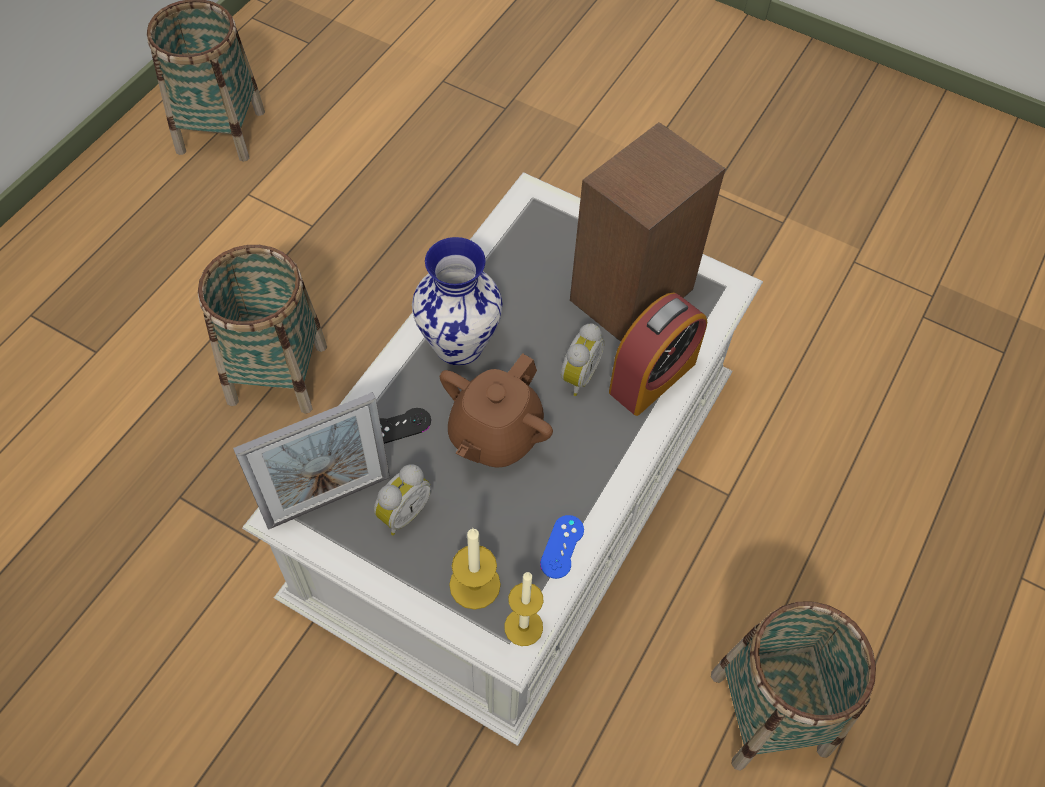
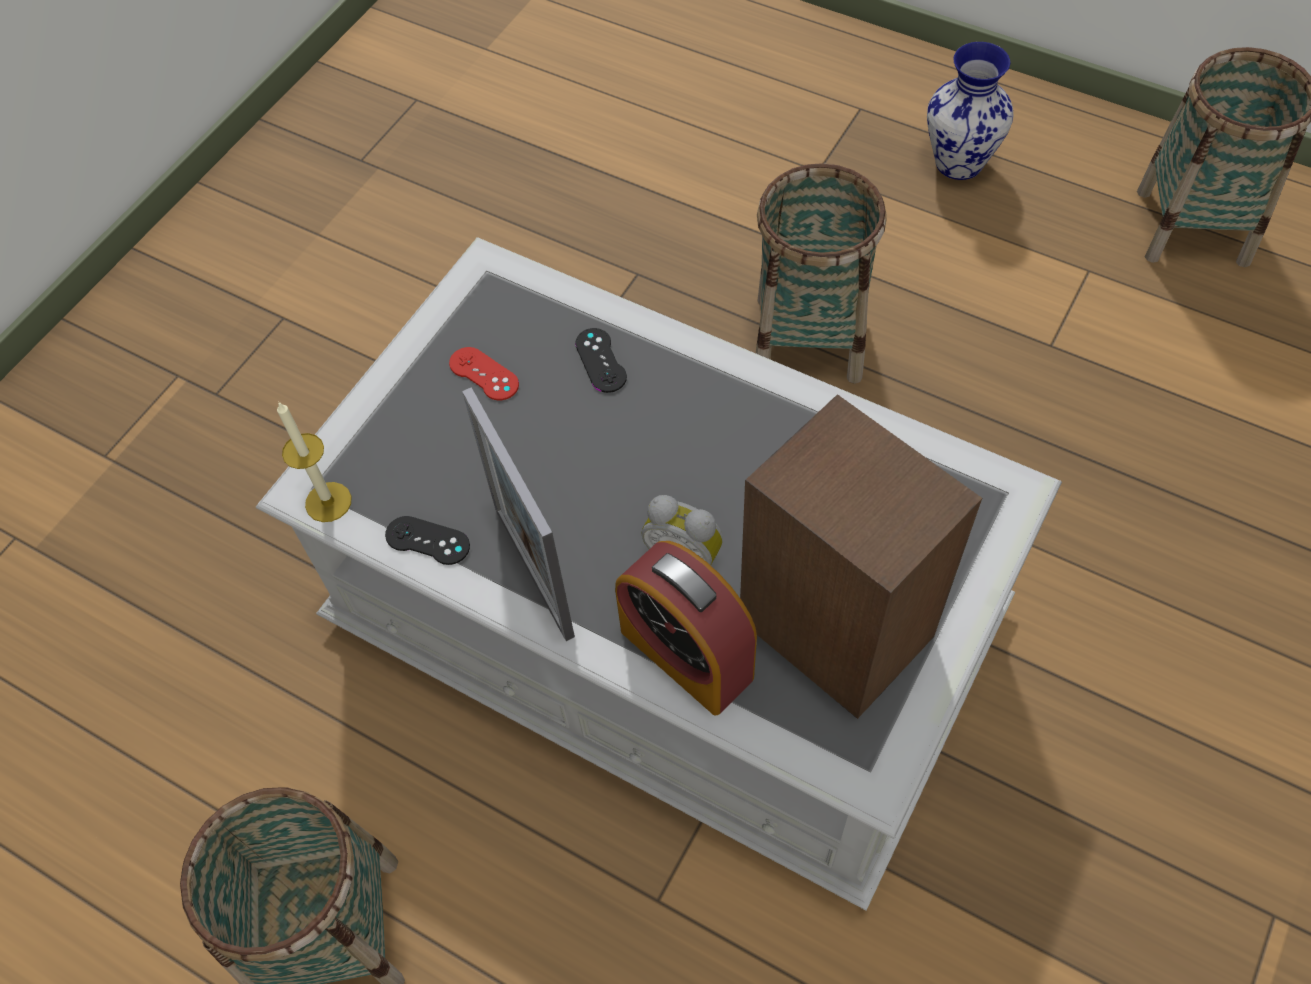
camera: 95 degrees right, 0 degrees up
picture frame [233,392,390,530] -> picture frame moved to [462,387,575,641]
alarm clock [374,464,431,535] -> red game controller [449,347,519,400]
vase [412,237,502,365] -> vase moved to [927,42,1013,180]
brown teapot [440,353,553,467] -> none
candle [449,529,501,610] -> none
blue game controller [540,515,584,579] -> black game controller [385,516,470,565]

